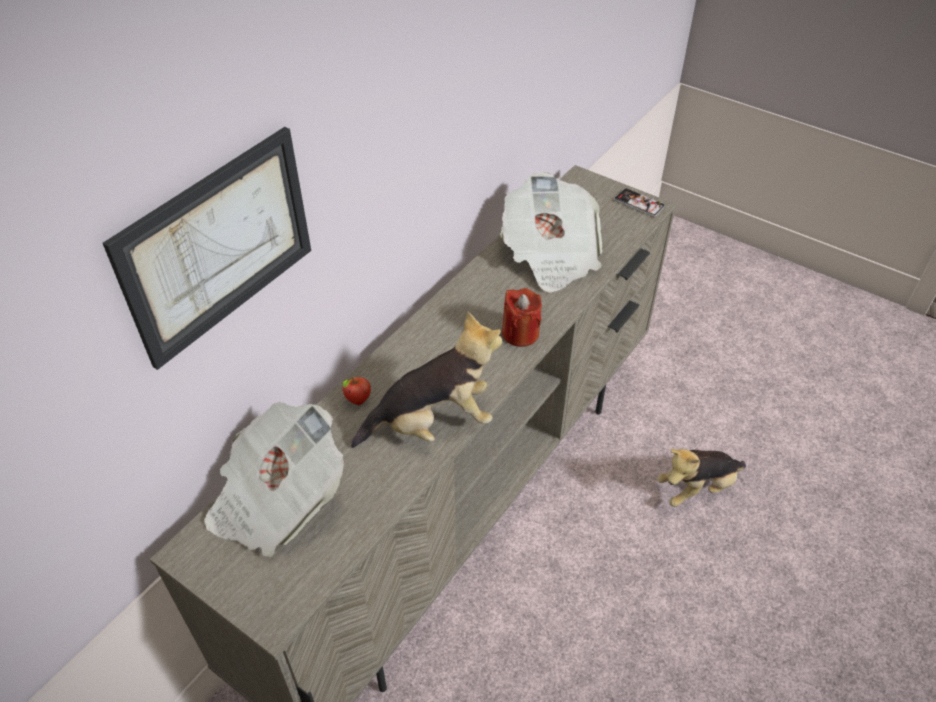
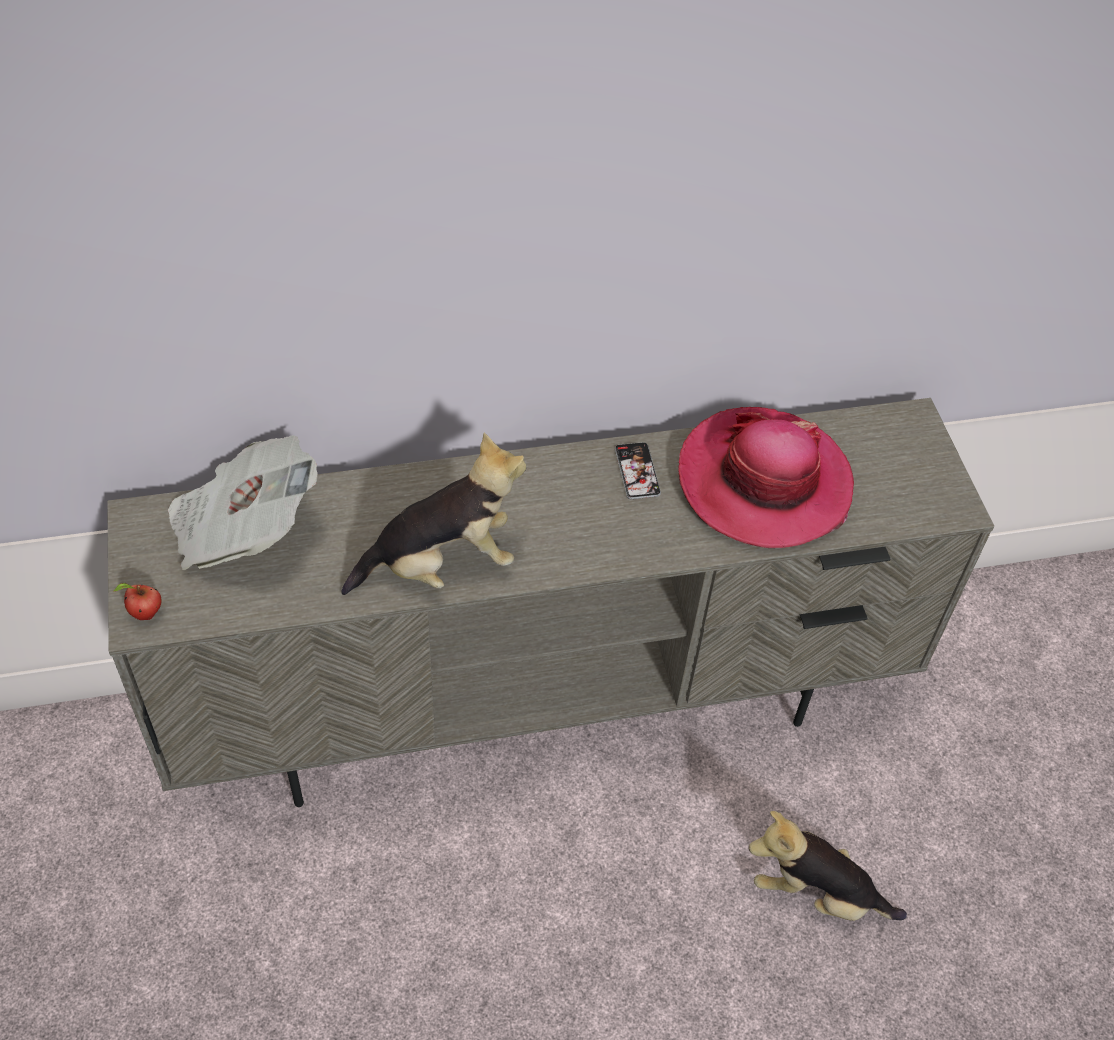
camera: 40 degrees right, 5 degrees up
picture [103,127,311,370] -> none
apple [343,377,371,405] -> apple moved to [114,583,161,620]
plush toy [351,311,503,448] -> plush toy turned 45 degrees counterclockwise [341,433,526,595]
newspaper [500,172,602,293] -> hat [678,407,854,548]
red candle [502,288,542,347] -> none
phone [614,188,665,217] -> phone moved to [615,442,661,499]

